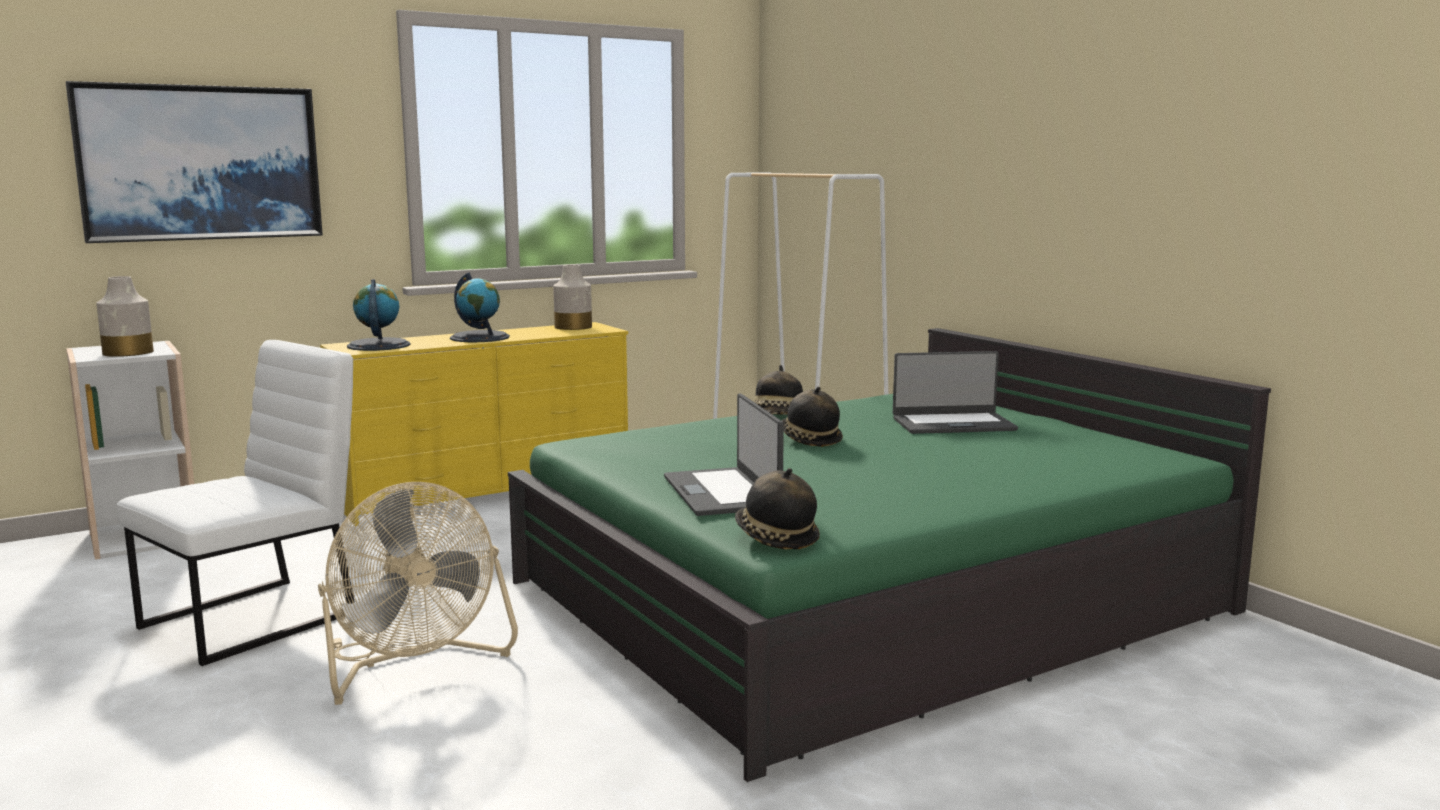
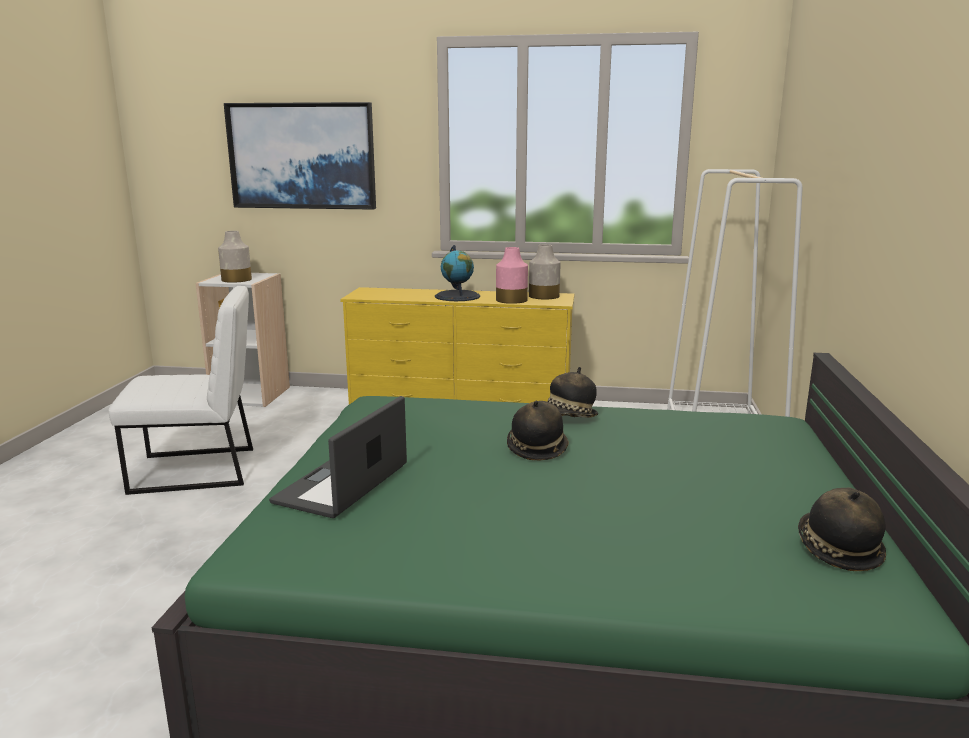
camera: 40 degrees right, 5 degrees up
beige fan [318,482,518,705] -> none
globe [347,279,411,351] -> none
hat [735,468,820,549] -> hat moved to [798,488,886,571]
laptop [893,351,1018,434] -> none
none -> pink vase [496,247,528,304]

